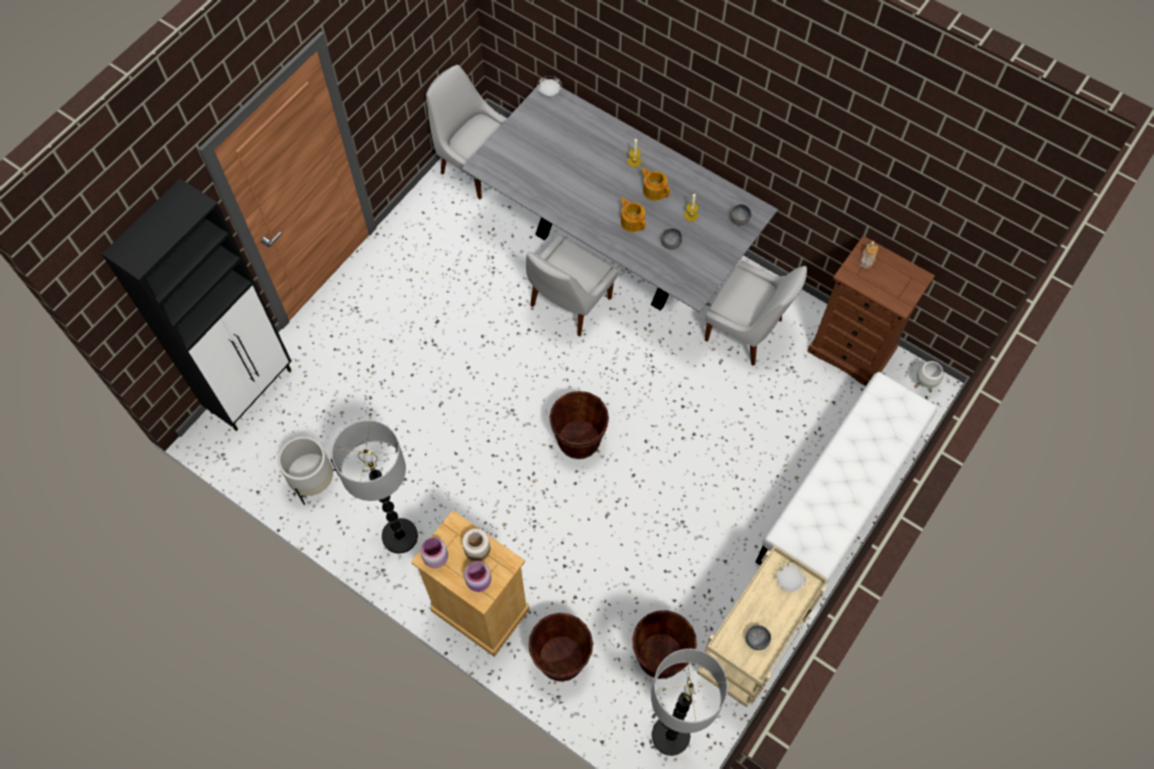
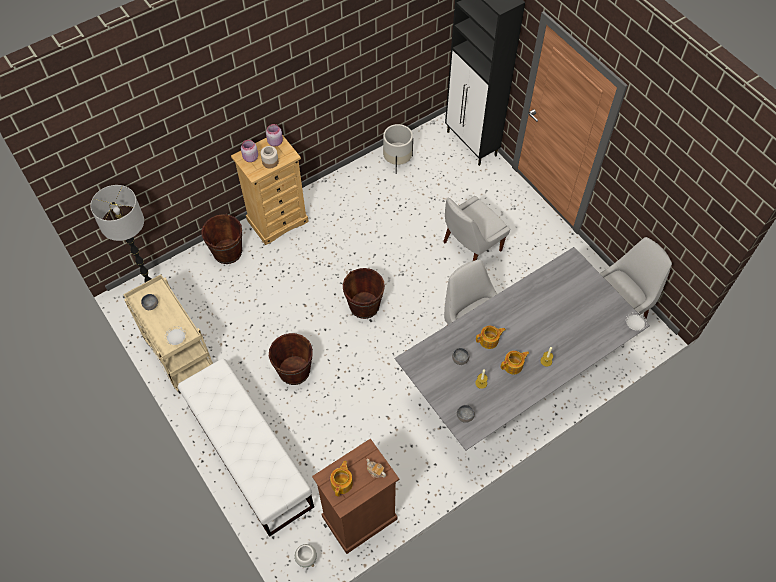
camera: 110 degrees right, 5 degrees down
floor lamp [331,420,418,554] -> none
brown bucket [632,610,697,679] -> brown bucket moved to [269,333,313,385]
white chair [705,261,807,366] -> white chair moved to [443,196,510,261]
none -> teapot [330,460,353,497]

